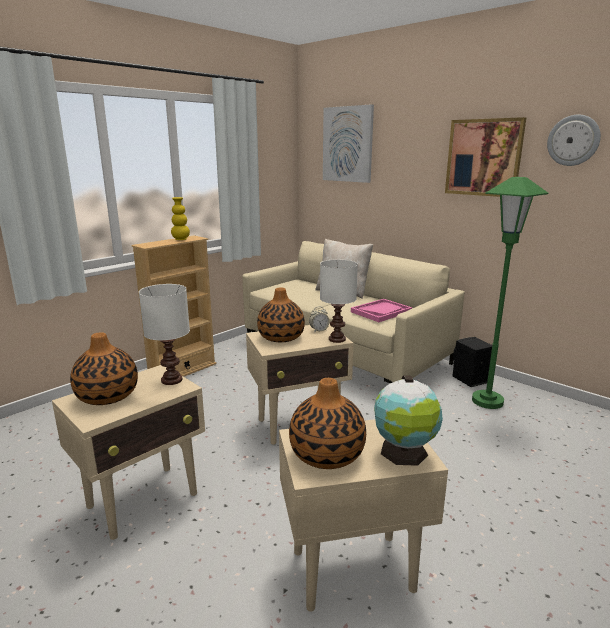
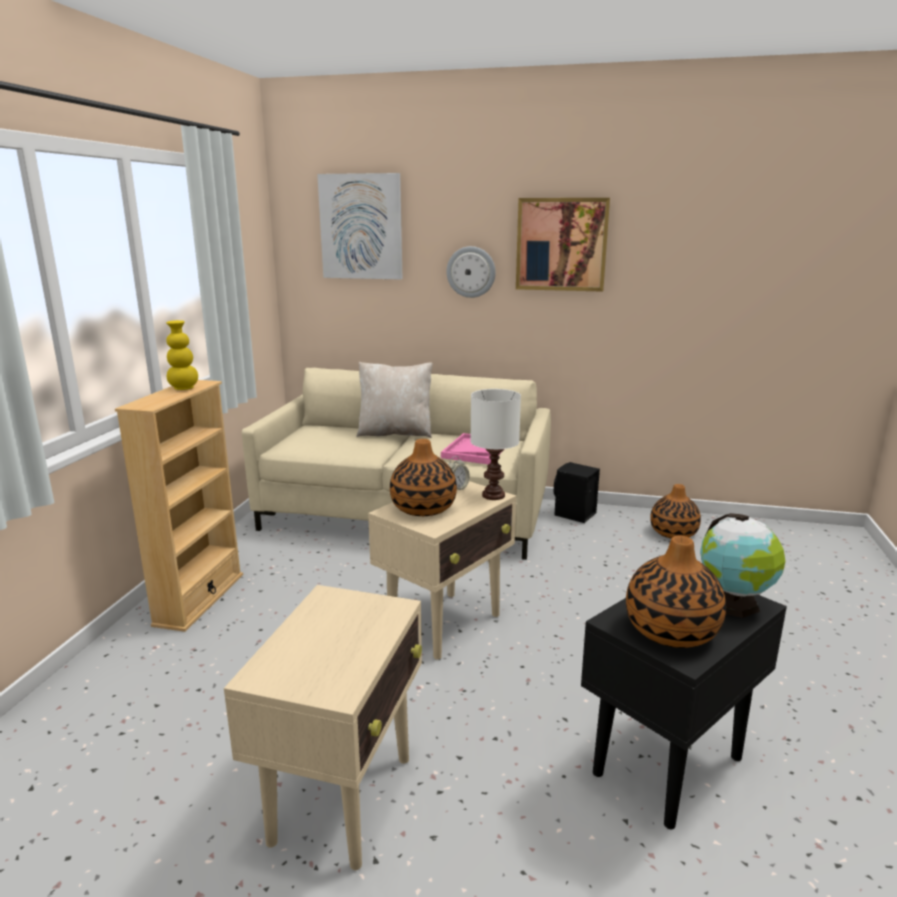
camera: 30 degrees left, 0 degrees up
vase [70,332,138,405] -> vase moved to [650,484,701,539]
white table lamp [139,284,190,385] -> none
beige side table [279,419,448,612] -> black side table [581,595,787,829]
green floor lamp [472,177,548,409] -> none
wall clock [547,115,601,166] -> wall clock moved to [446,246,496,298]

